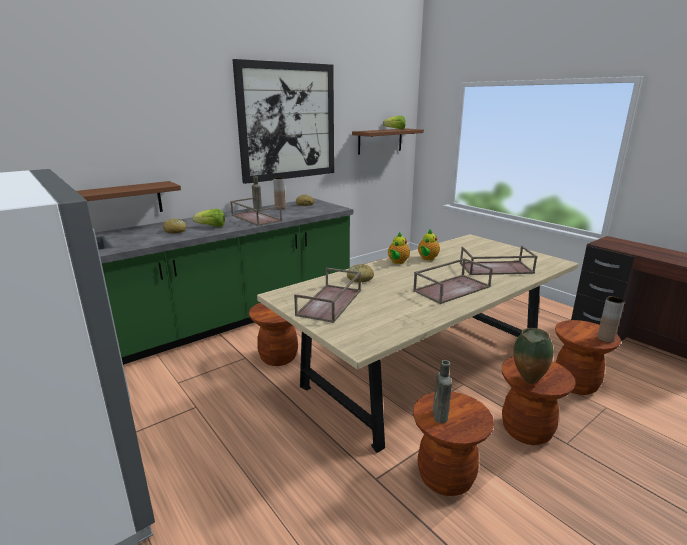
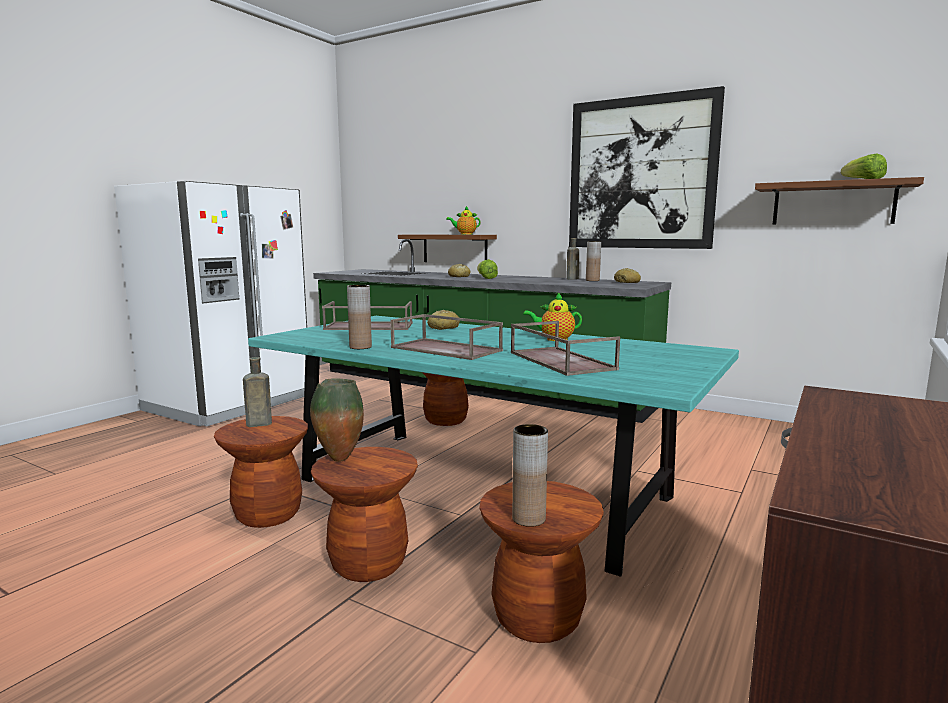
camera: 70 degrees right, 10 degrees down
brown tray [230,198,282,226] -> none
beige dining table [257,234,578,453] -> turquoise dining table [248,316,739,577]
teapot [388,232,410,264] -> teapot moved to [446,206,481,235]
none -> brown vase [347,285,372,349]

